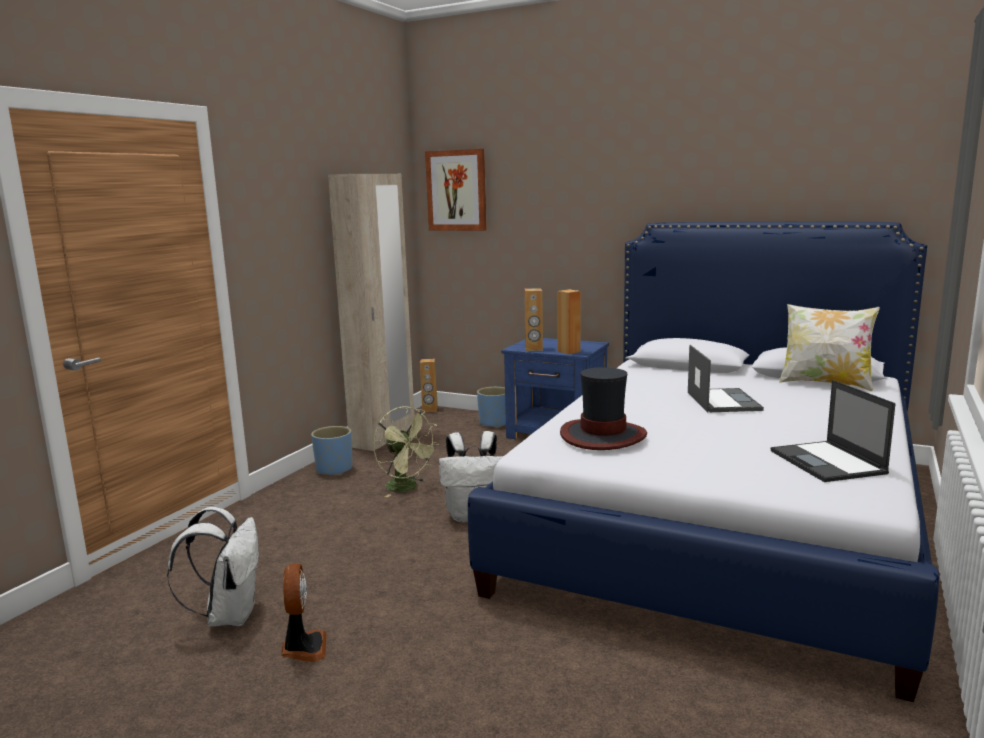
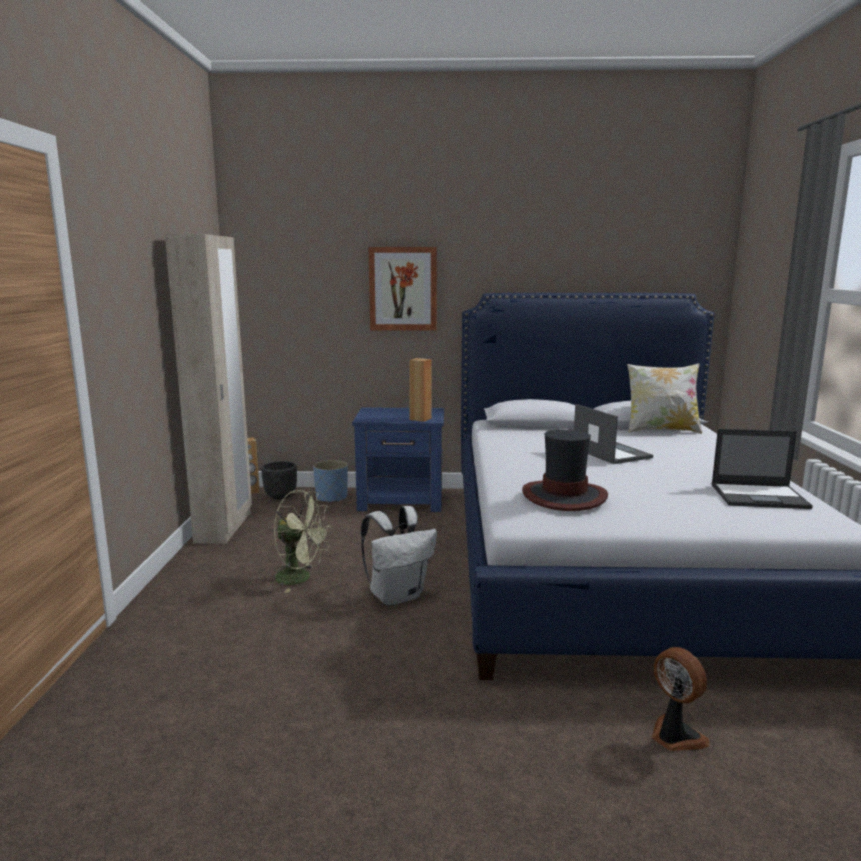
camera: 25 degrees left, 0 degrees up
white backpack [167,507,259,626] -> none
fan [281,563,326,662] -> fan moved to [651,647,710,751]
blue planter [311,426,352,475] -> none
picture [425,149,487,231] -> picture moved to [368,247,437,331]
brown speaker [524,288,543,351] -> none
laptop [771,380,896,482] -> laptop turned 45 degrees counterclockwise [711,429,813,509]
none -> black planter [261,461,297,499]

